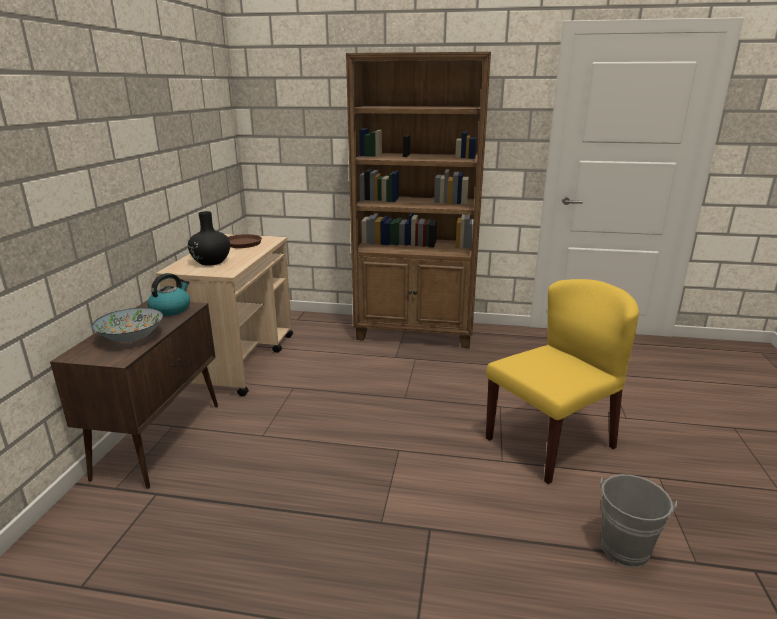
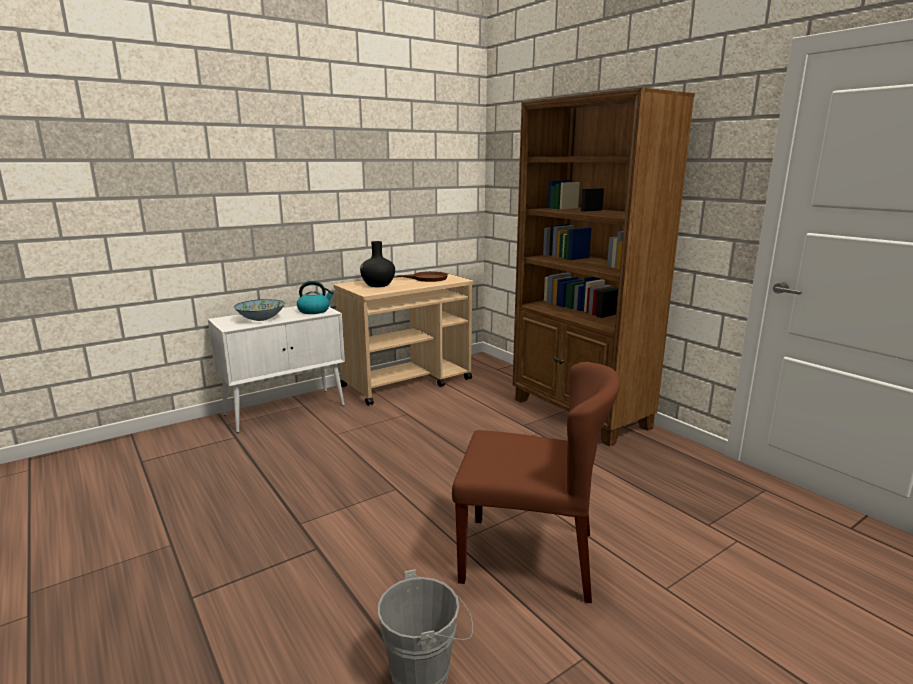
camera: 45 degrees right, 5 degrees down
brown cabinet [50,300,218,489] -> white cabinet [208,306,345,433]
yellow chair [486,279,639,484] -> brown chair [452,362,620,603]

